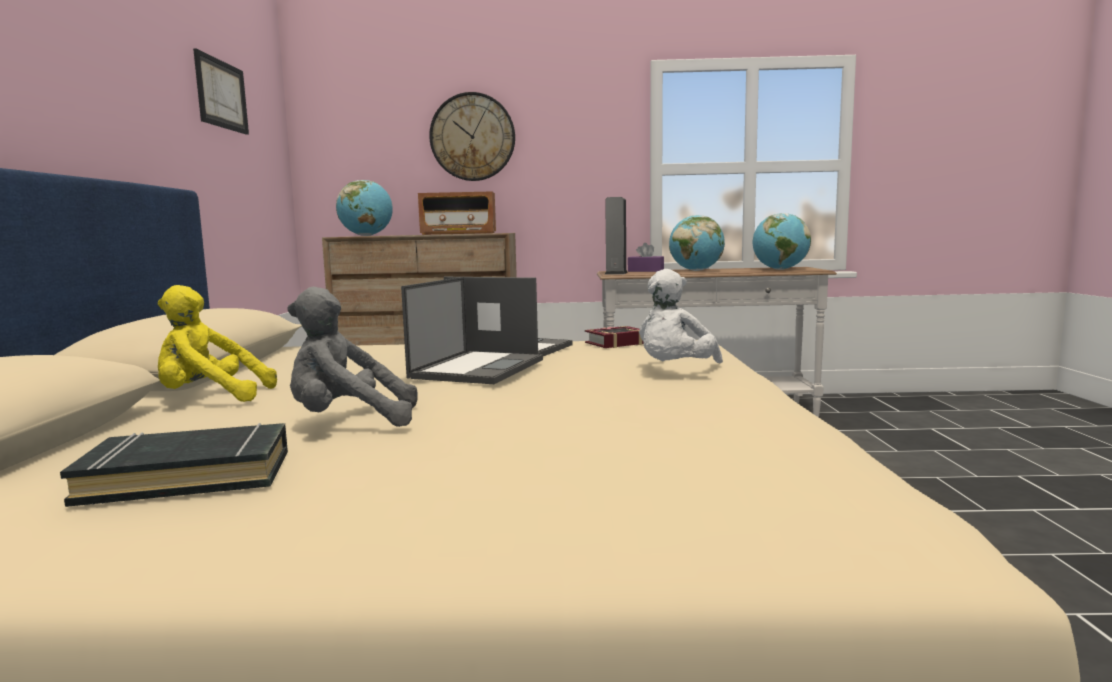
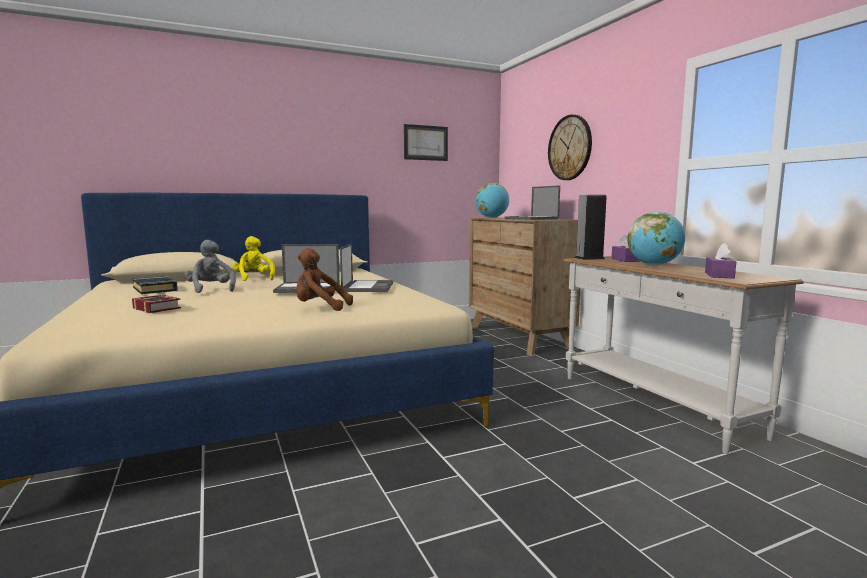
camera: 65 degrees right, 0 degrees up
radio [418,191,496,235] -> laptop [505,185,560,220]
book [585,326,644,348] -> book moved to [132,294,181,313]
white plush toy [639,269,723,363] -> brown plush toy [296,248,353,311]
globe [753,213,811,270] -> purple tissue box [705,243,736,279]

